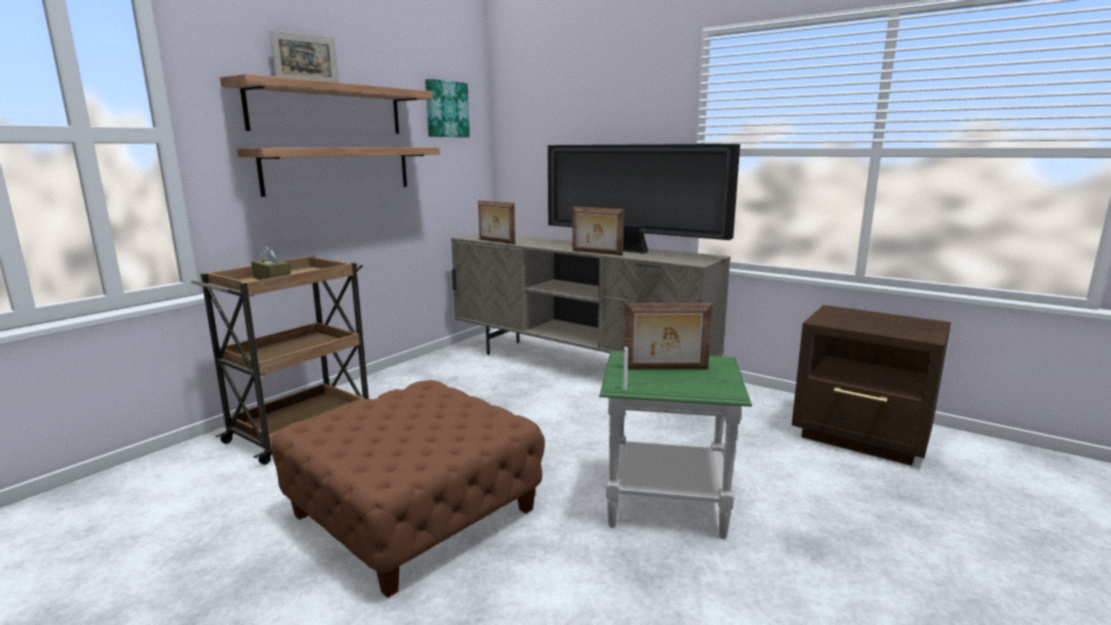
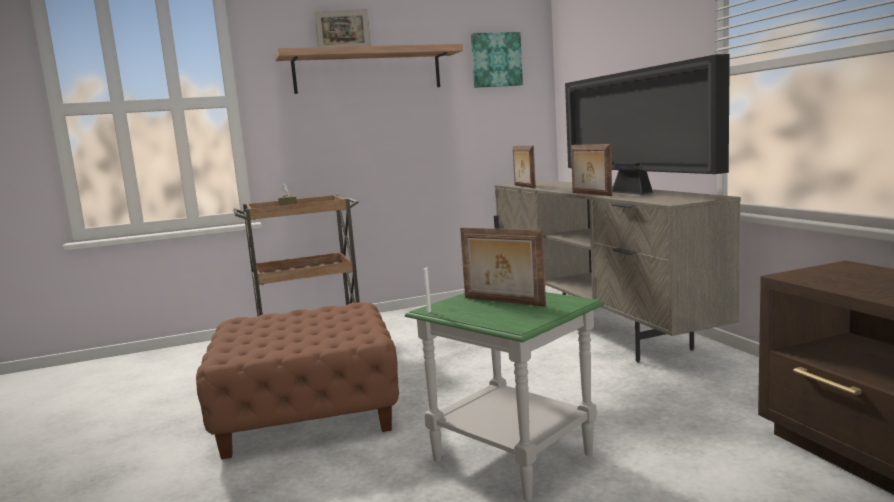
camera: 35 degrees right, 5 degrees down
shelf [237,147,440,197] -> none

